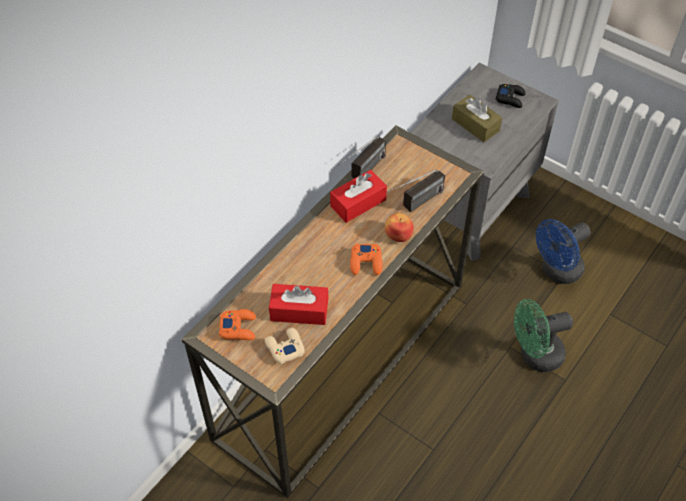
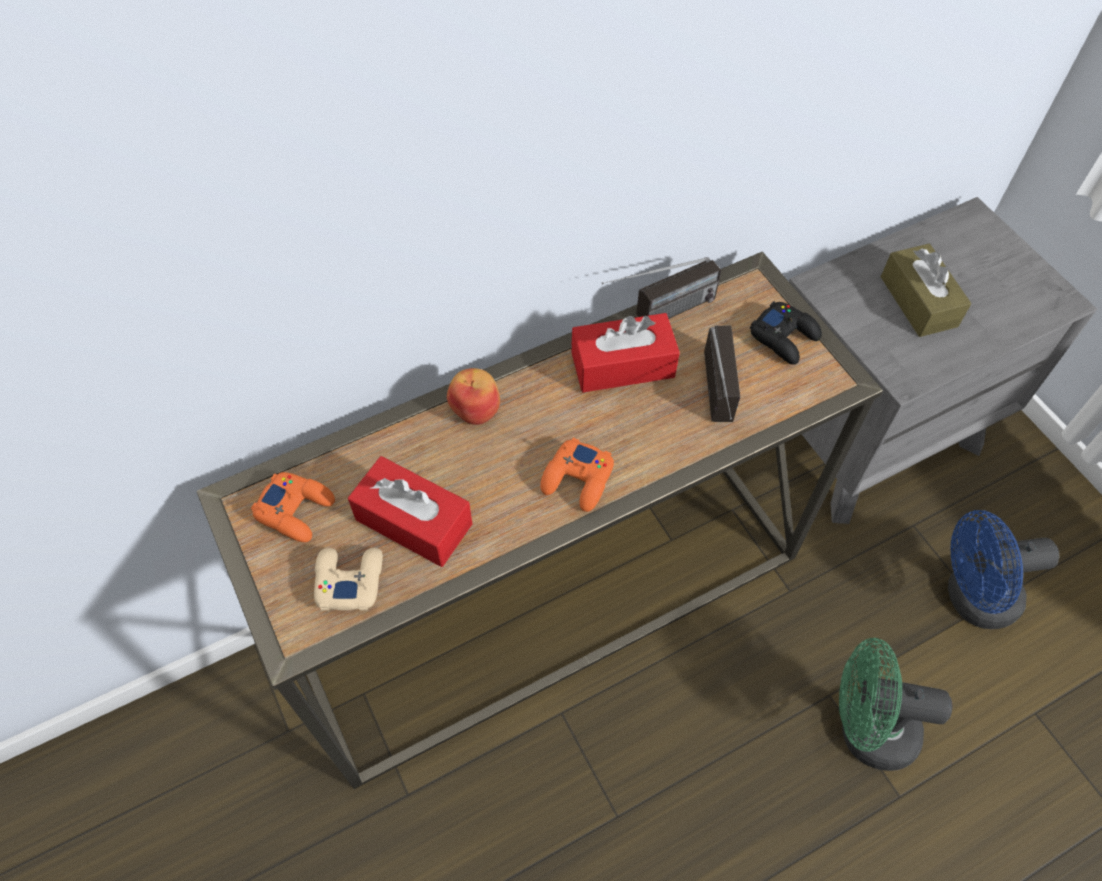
camera: 25 degrees right, 5 degrees up
apple [385,213,414,242] -> apple moved to [447,368,500,425]
radio [387,169,445,212] -> radio turned 75 degrees counterclockwise [704,325,740,422]
black game controller [496,84,526,108] -> black game controller moved to [750,301,822,365]

